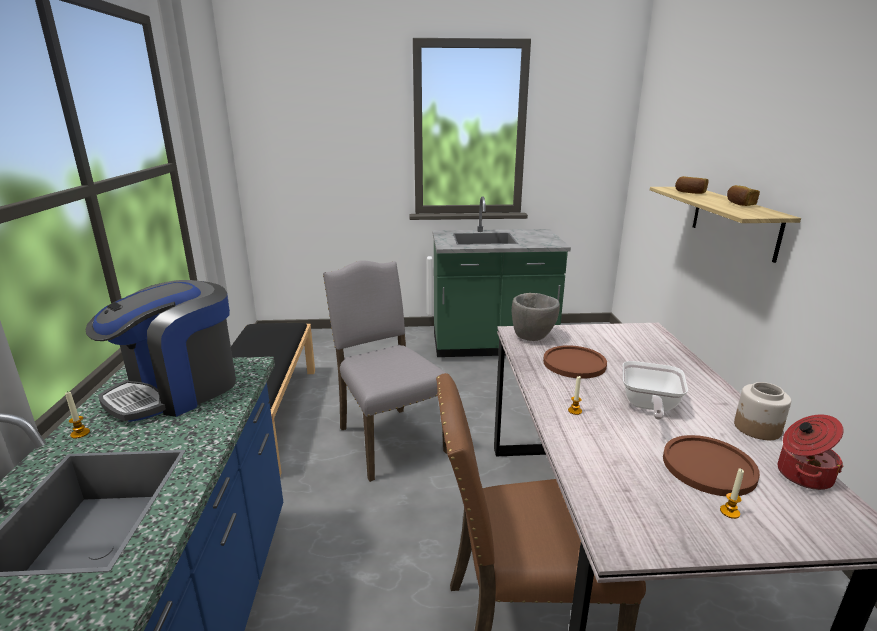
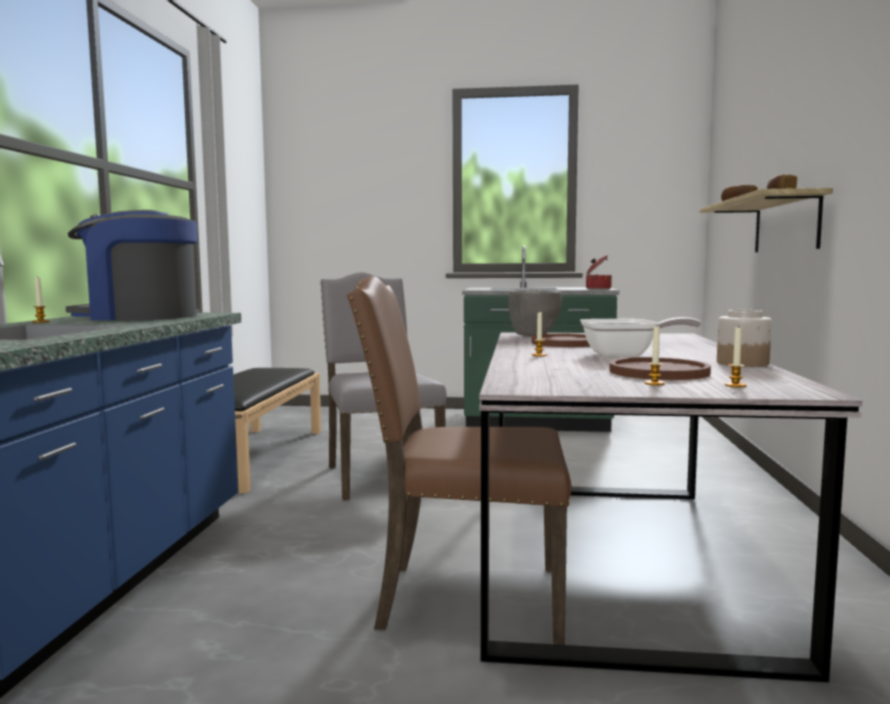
camera: 10 degrees right, 15 degrees down
coffee machine [86,280,236,422] -> coffee machine turned 45 degrees clockwise [66,210,197,320]
frying pan [623,361,688,420] -> frying pan turned 120 degrees counterclockwise [580,317,701,358]
cooking pot [778,415,844,490] -> cooking pot moved to [586,255,612,289]
none -> candle [725,326,747,388]

